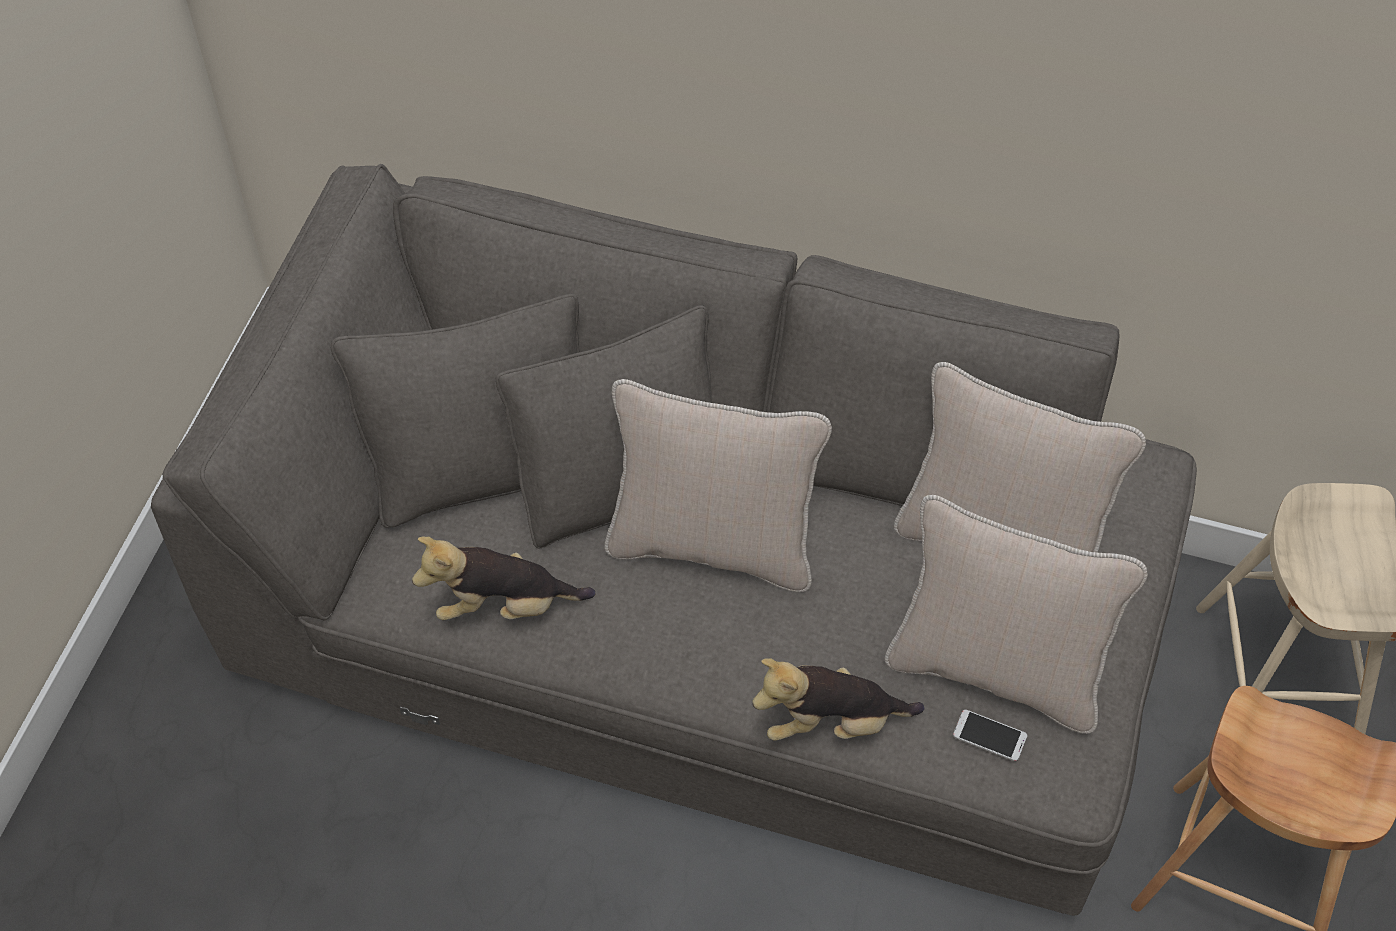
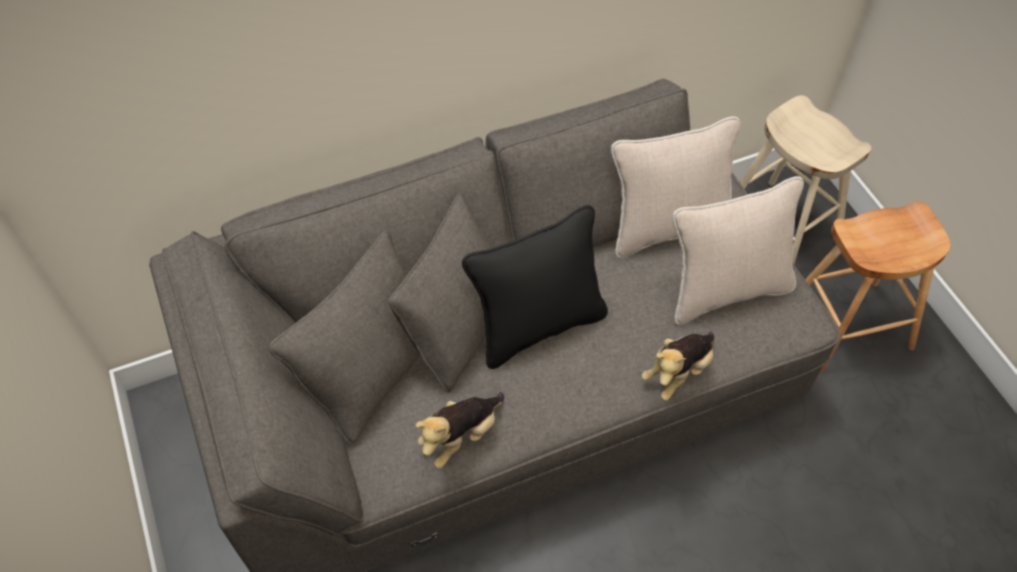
camera: 40 degrees left, 0 degrees up
beige pillow [605,379,832,593] -> black pillow [462,205,608,369]
phone [953,710,1027,761] -> none

